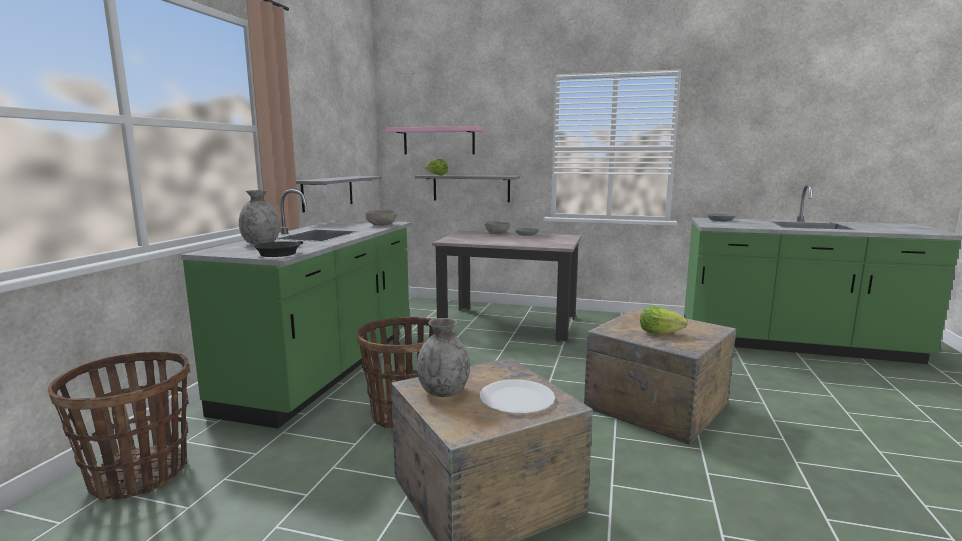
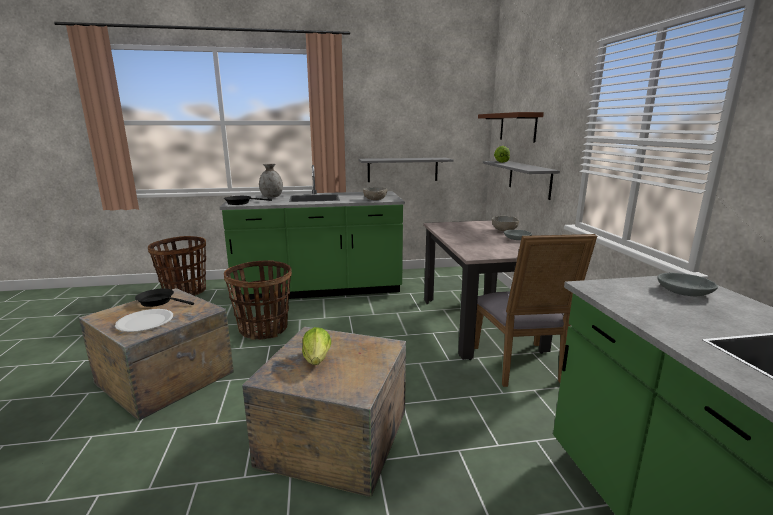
camera: 65 degrees right, 5 degrees up
pink shelf [385,126,484,154] -> brown shelf [478,112,544,142]
grey vase [417,318,470,397] -> black frying pan [135,288,194,307]
none -> grey chair [474,234,597,387]

